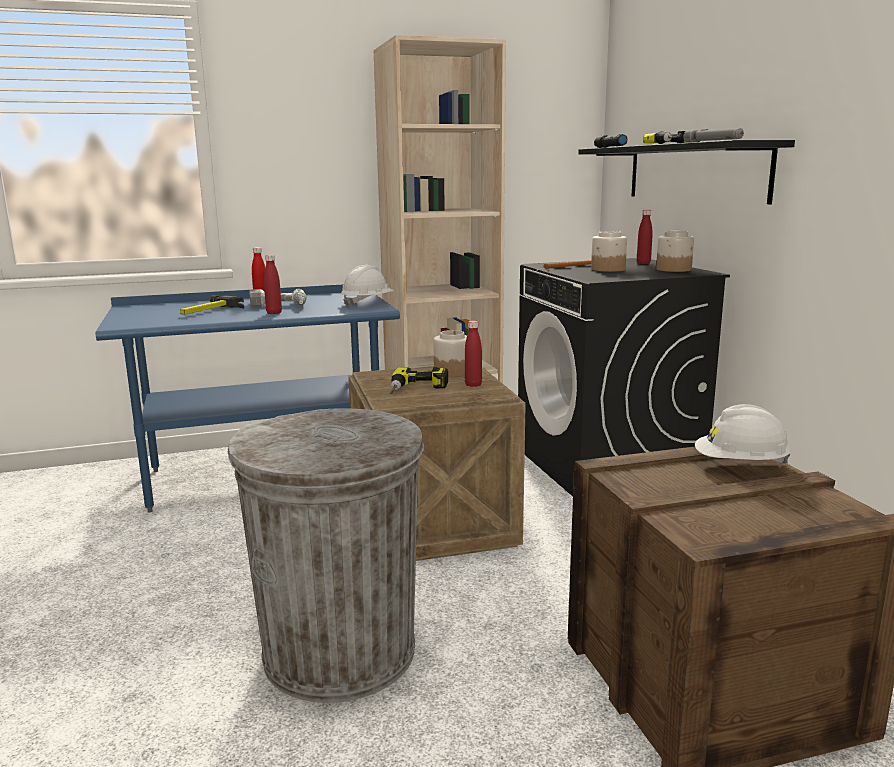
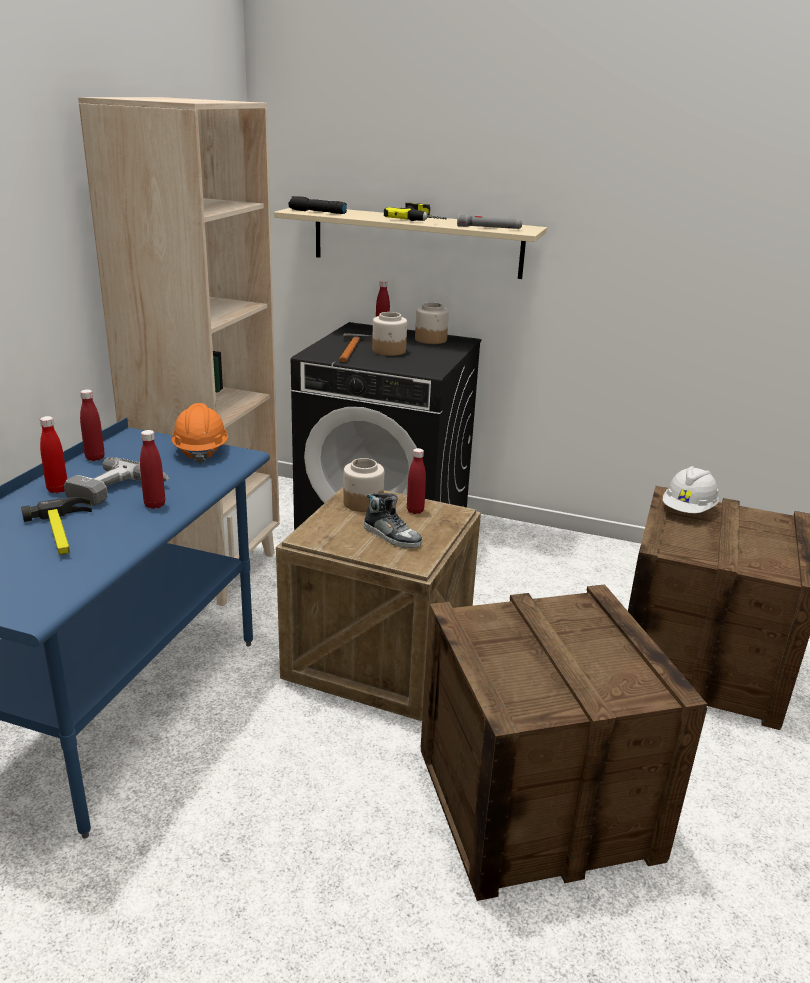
camera: 55 degrees left, 10 degrees up
grey trash can [228,408,424,703] -> crate [421,585,707,901]
white hard hat [341,265,394,307] -> orange hard hat [172,403,228,464]
power drill [390,367,448,394] -> shoe [364,493,422,548]
black shelf [578,140,795,204] -> beige shelf [274,208,547,279]
none -> red bottle [80,389,105,461]

